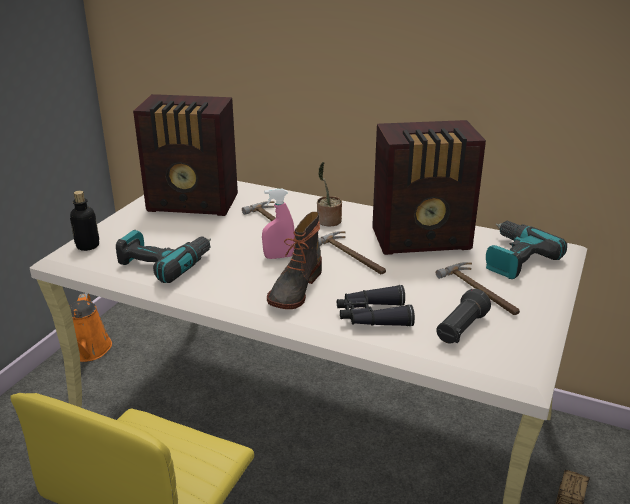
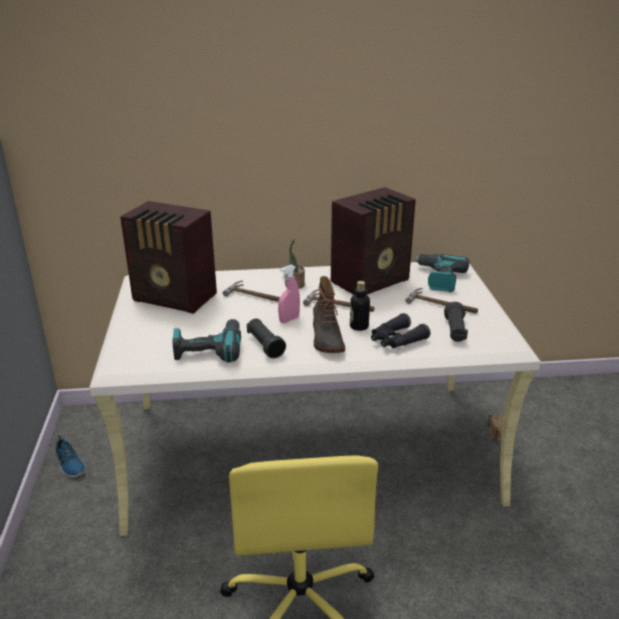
camera: 30 degrees left, 0 degrees up
bottle [70,191,100,251] -> bottle moved to [350,281,370,331]
orange watering can [70,293,112,362] -> shoe [56,435,86,477]
radio [133,94,238,216] -> radio turned 45 degrees clockwise [120,201,217,314]
none -> black flashlight [247,319,286,358]

